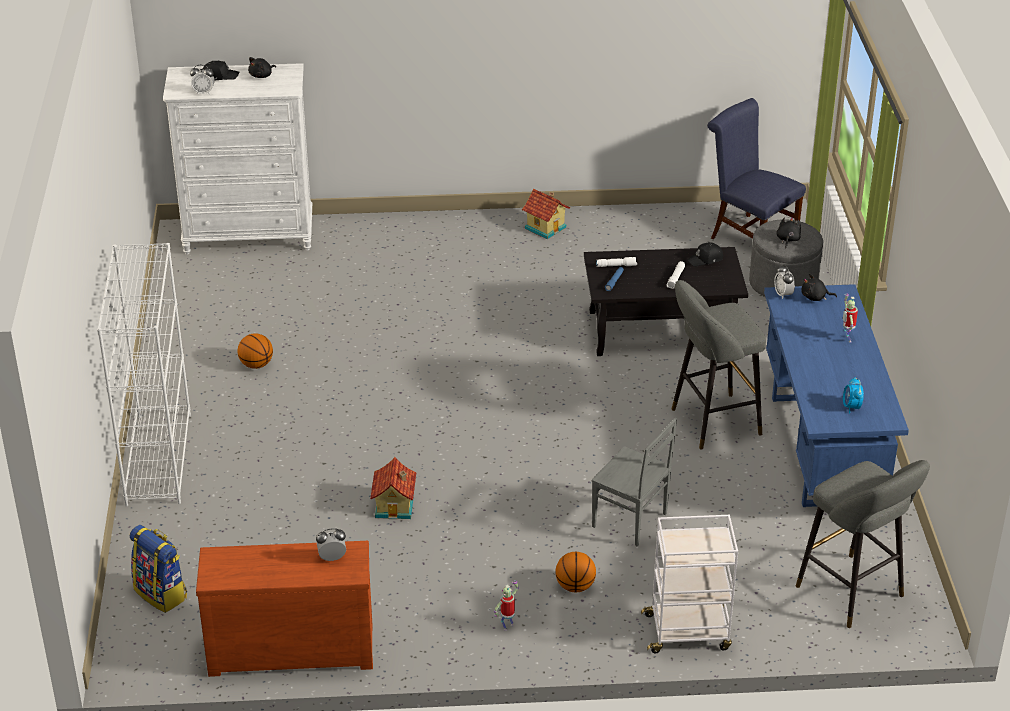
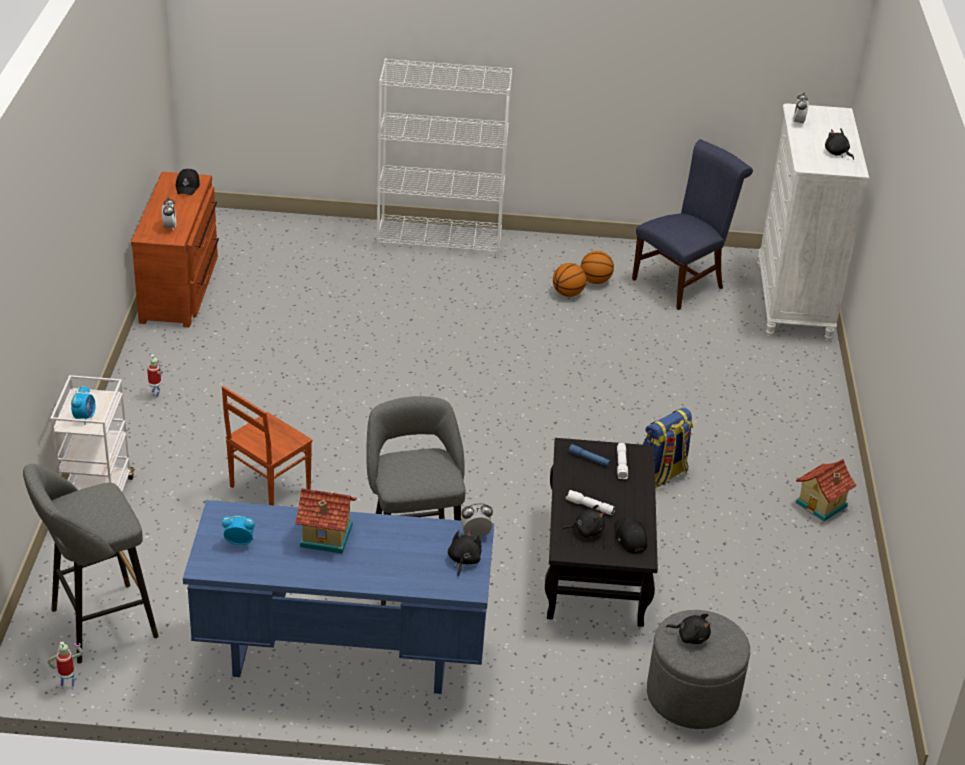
camera: 95 degrees right, 0 degrees up
backpack [130,525,187,613] -> backpack moved to [643,408,693,488]
black cap [203,61,239,80] -> black cap moved to [176,169,200,195]
toy house [370,457,416,519] -> toy house moved to [295,488,356,554]
basketball [555,552,596,592] -> basketball moved to [581,251,614,284]
grey chair [592,418,677,546] -> brown chair [222,386,312,505]
blue chair [707,98,806,239] -> blue chair moved to [632,139,753,310]
toy robot [843,294,858,343] -> toy robot moved to [47,642,83,689]
none -> alarm clock [71,385,96,425]
none -> black plush toy [562,505,605,538]

